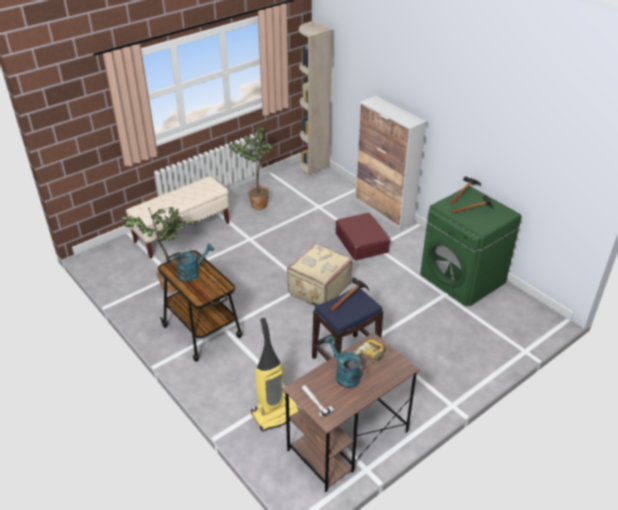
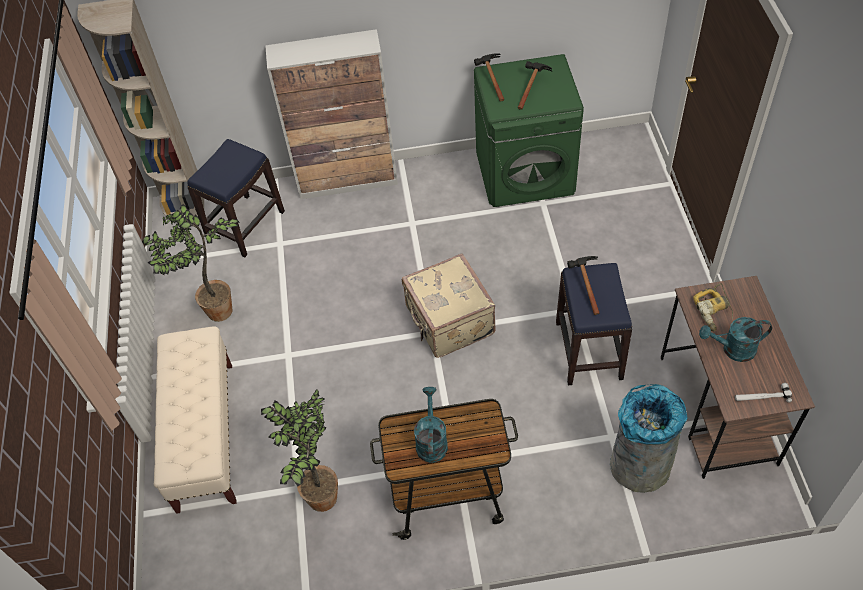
camera: 55 degrees left, 15 degrees up
vacuum cleaner [251,317,300,431] -> grey trash can [610,384,688,493]
red suitcase [336,212,390,260] -> none
none -> stool [187,139,285,257]

